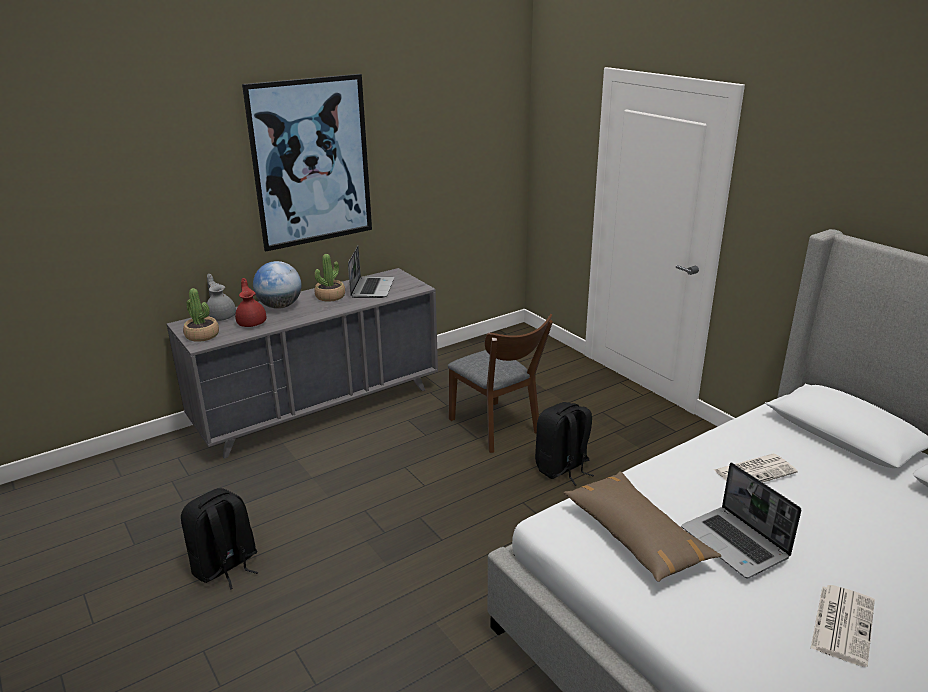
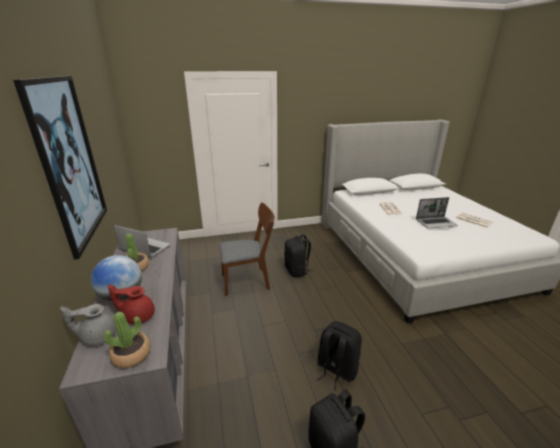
camera: 70 degrees left, 0 degrees up
brown pillow [563,471,721,582] -> none
none -> black backpack [317,321,362,390]

